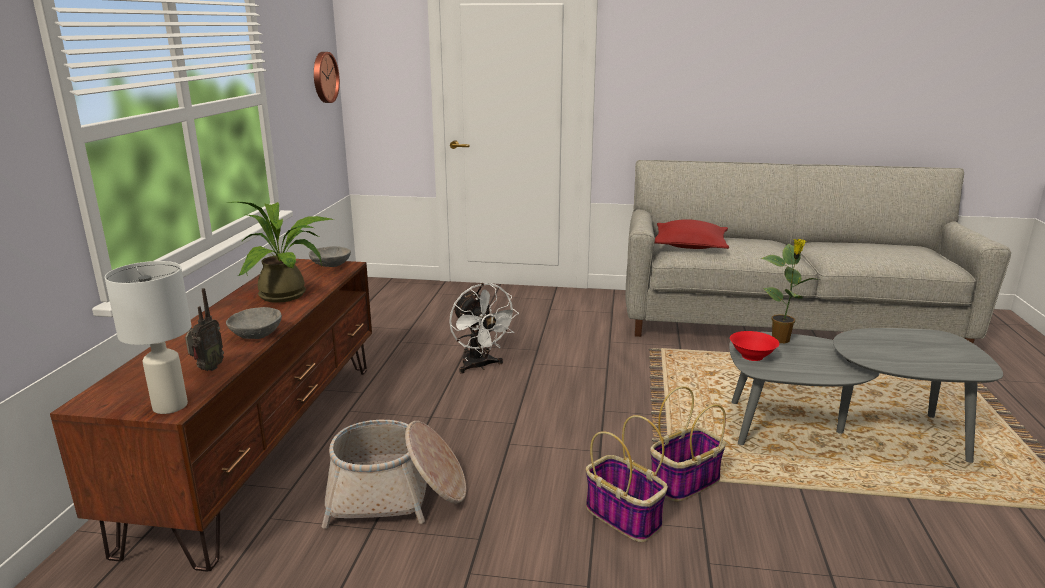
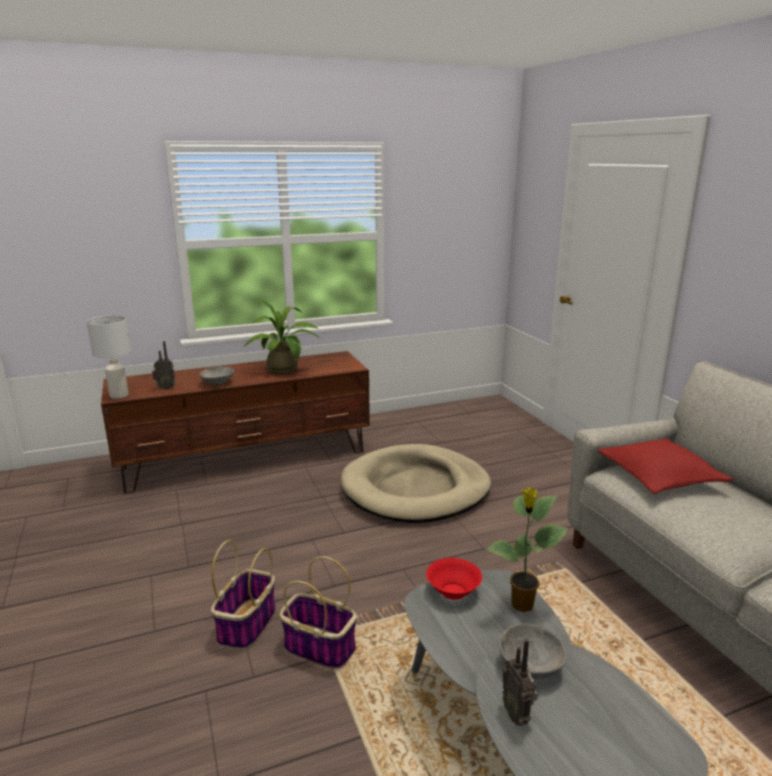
camera: 60 degrees right, 0 degrees up
grey bowl [309,246,351,267] -> grey bowl moved to [498,623,566,679]
wall clock [314,52,340,103] -> none
basket [322,420,466,529] -> none
white fan [449,283,519,374] -> beige dog bed [341,444,491,523]
none -> radio [502,639,538,726]

